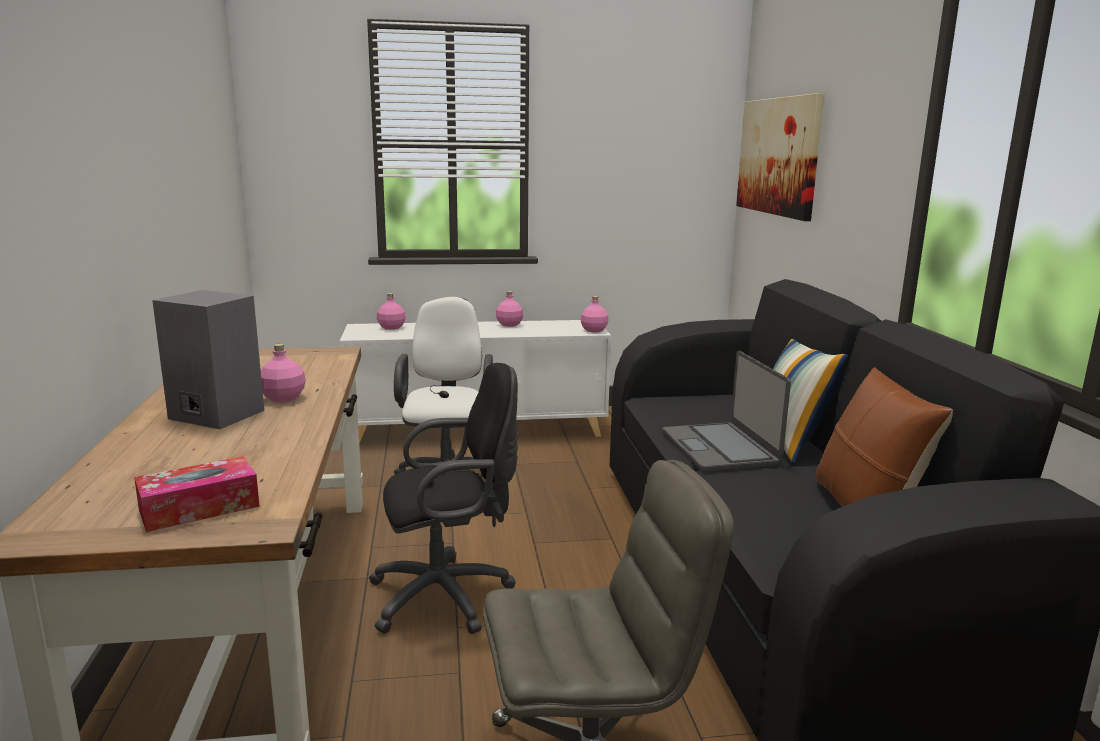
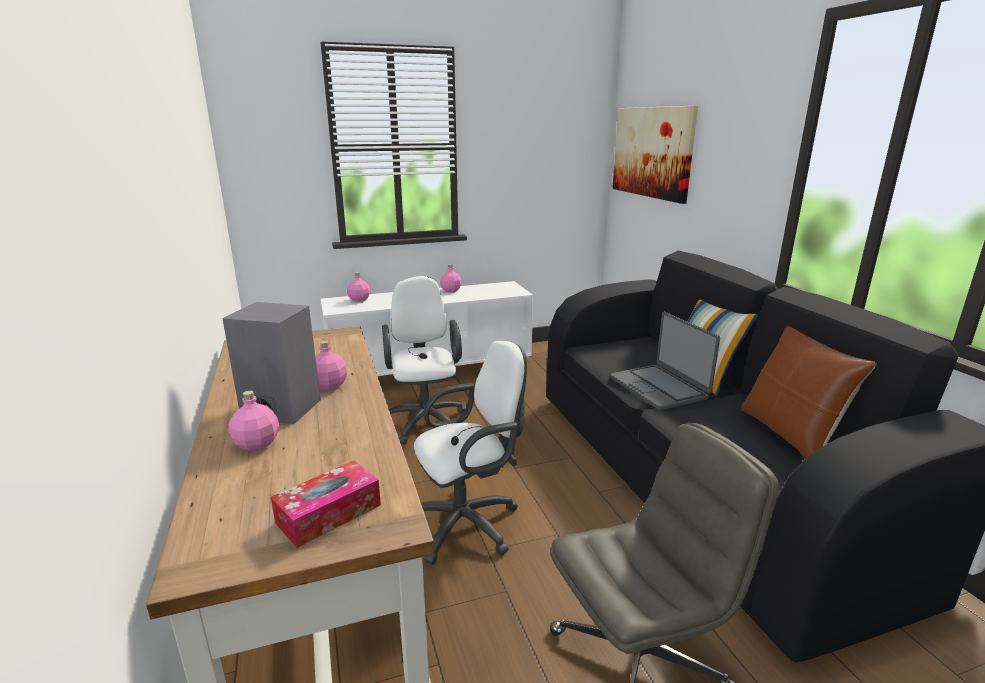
camera: 10 degrees left, 5 degrees up
black office chair [369,363,518,634] -> white office chair [414,341,527,565]
pink bottle [581,296,609,332] -> pink bottle moved to [228,391,279,451]

